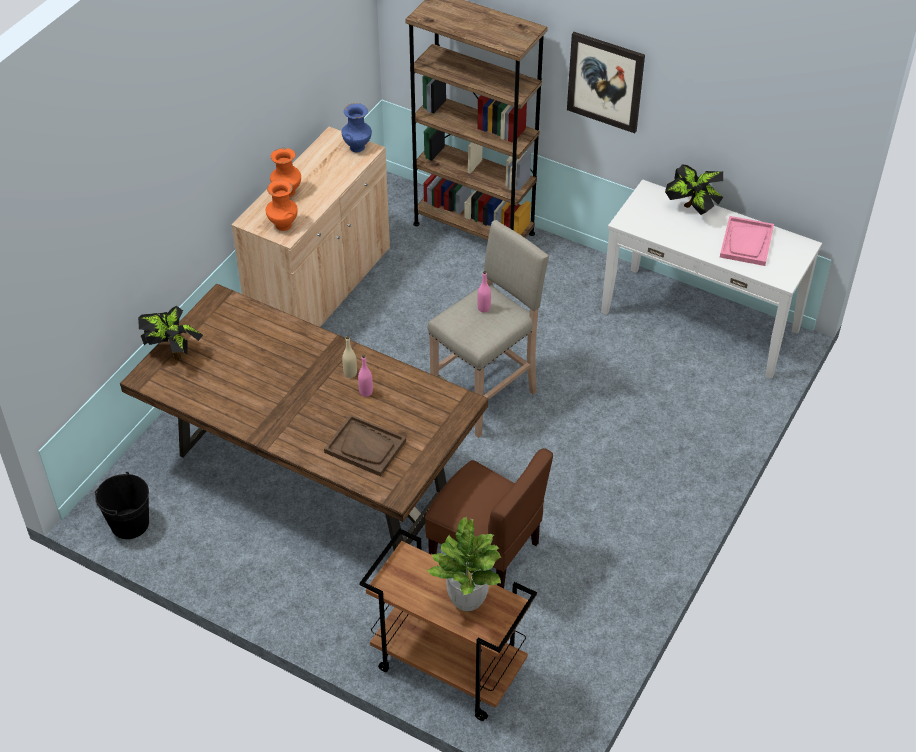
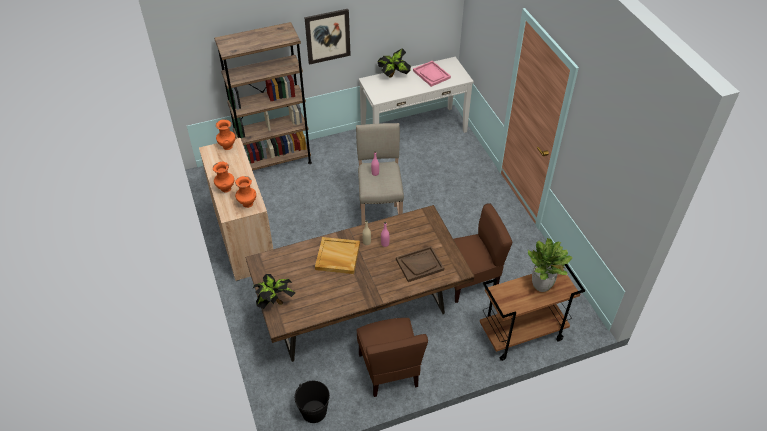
camera: 50 degrees left, 0 degrees up
blue vase [341,103,372,153] -> orange vase [216,120,235,150]
none -> beige tray [315,237,360,274]
none -> brown chair [356,318,428,397]

